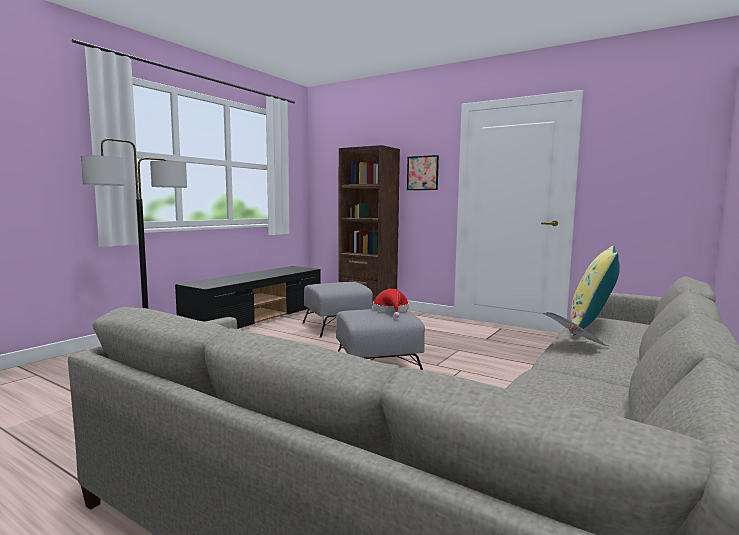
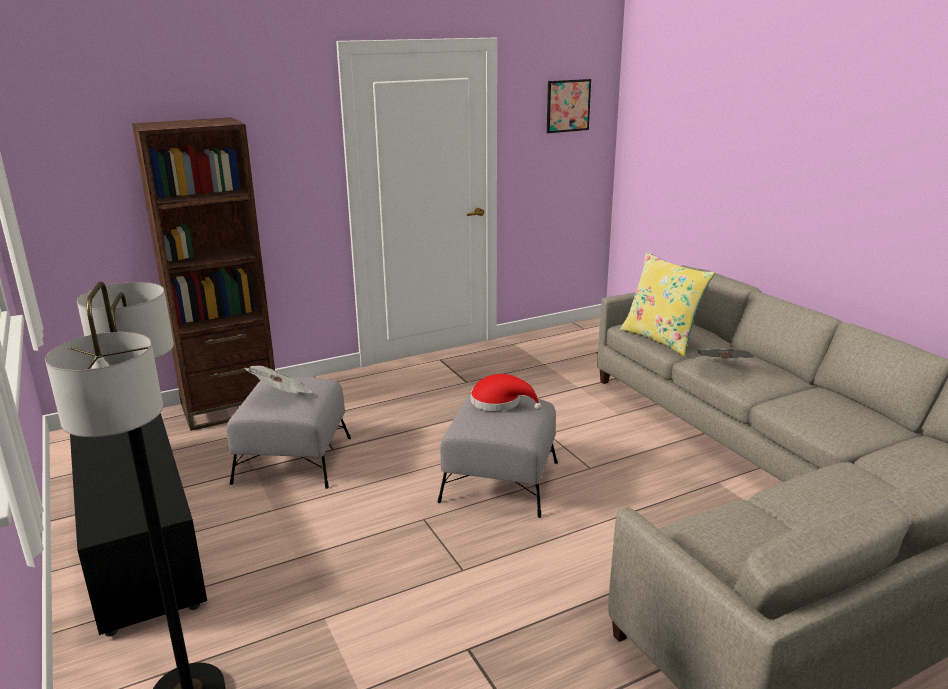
camera: 60 degrees left, 15 degrees up
picture [407,155,439,190] -> picture moved to [547,79,591,133]
none -> newspaper [245,366,313,394]

